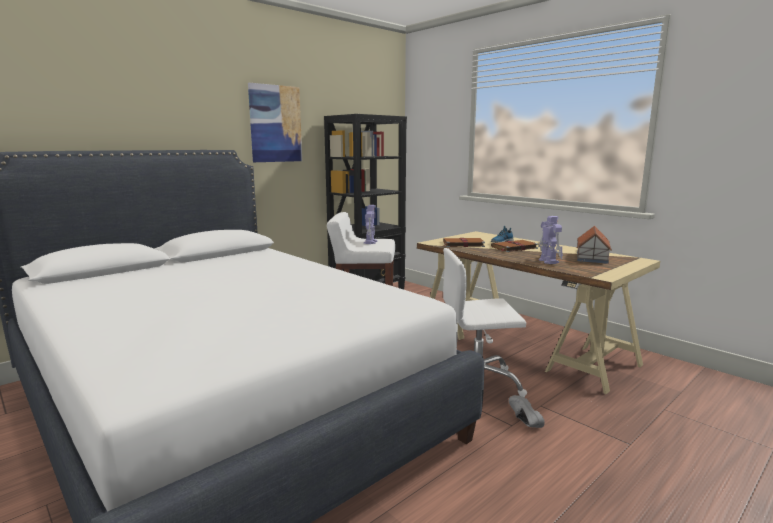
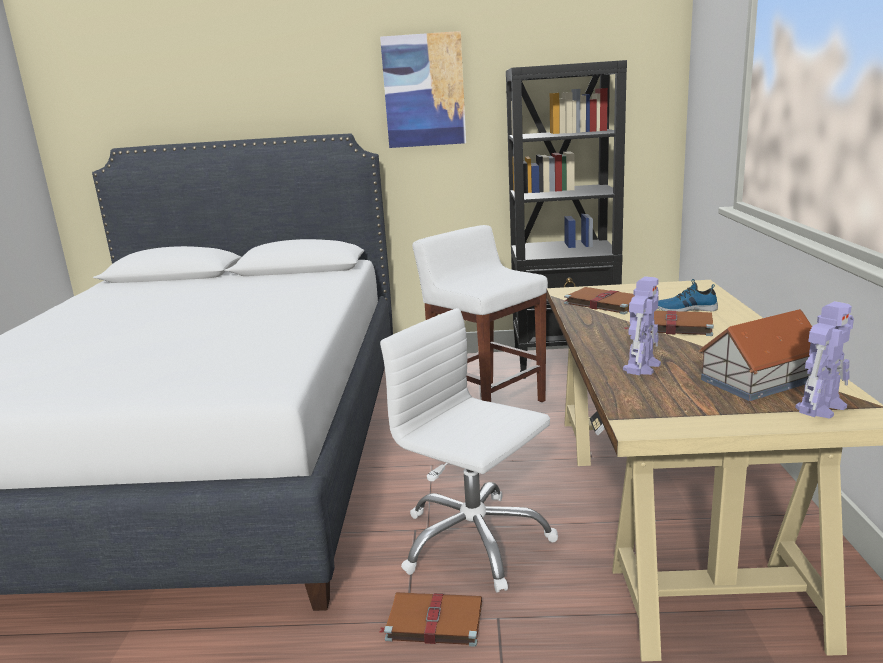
camera: 45 degrees right, 5 degrees up
toy robot [364,205,377,244] -> toy robot moved to [795,301,854,419]
grey shoe [509,395,545,428] -> brown book [379,592,482,647]

